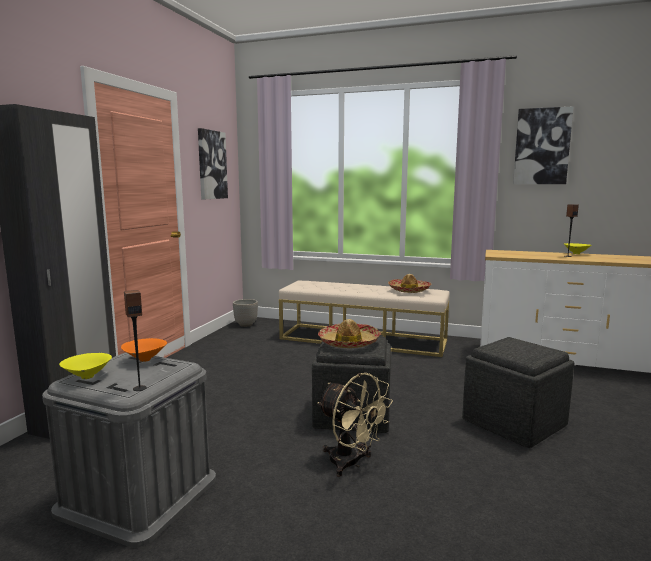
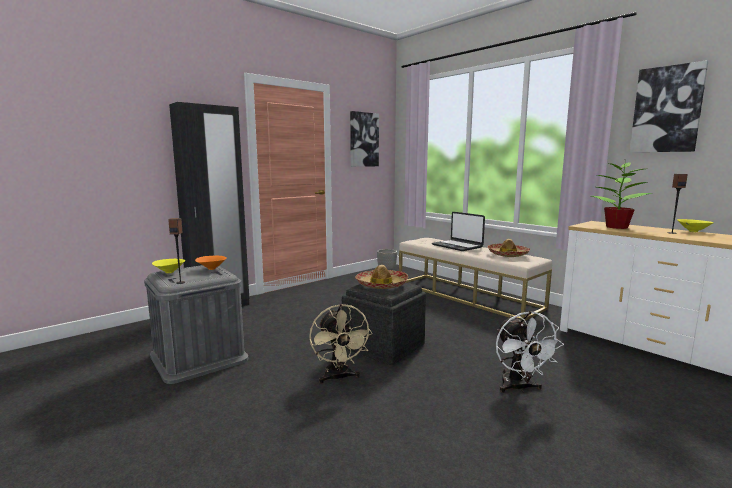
camera: 30 degrees right, 0 degrees up
grey ottoman [462,337,574,448] -> white fan [496,311,564,393]
none -> laptop [432,212,485,251]
none -> potted plant [592,162,653,229]

